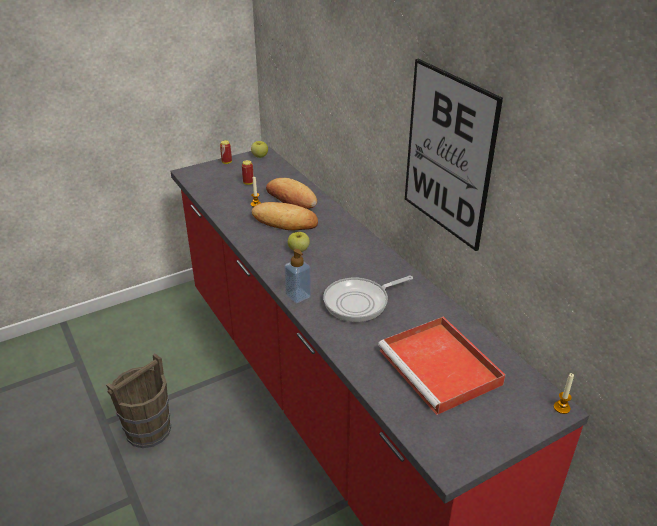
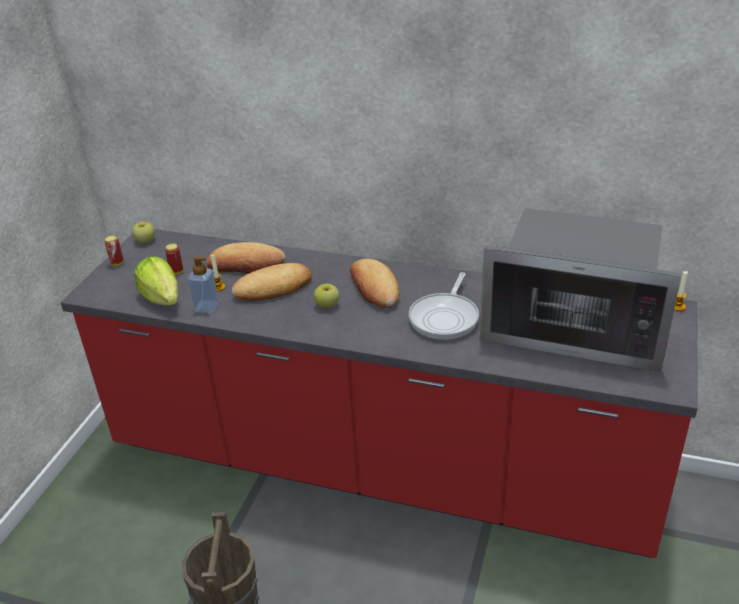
camera: 40 degrees left, 0 degrees up
soap dispenser [284,249,311,303] -> soap dispenser moved to [188,256,219,313]
red tray [378,316,505,415] -> microwave [480,208,682,373]
picture [405,59,503,251] -> none
none -> lettuce [134,256,178,306]
none -> bread [350,258,400,307]

